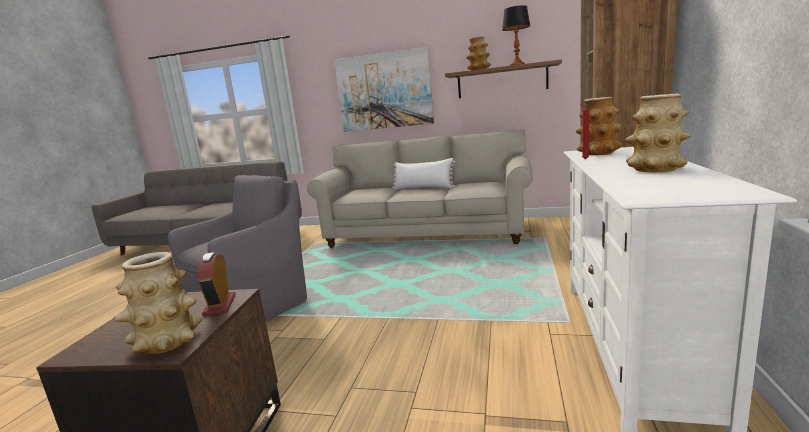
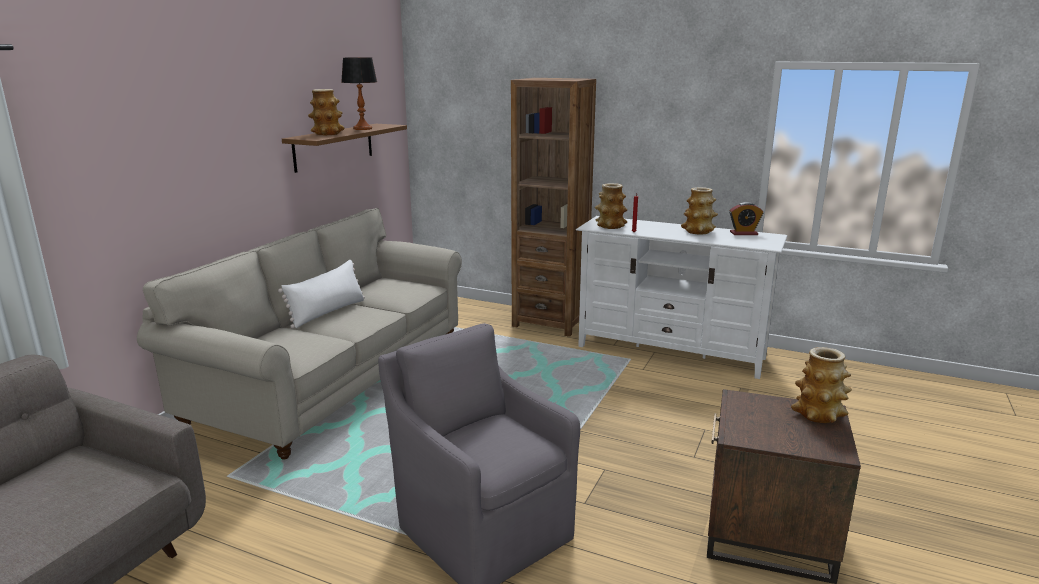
camera: 80 degrees left, 5 degrees up
alarm clock [197,252,236,316] -> alarm clock moved to [729,202,763,235]
picture [334,47,434,132] -> none

